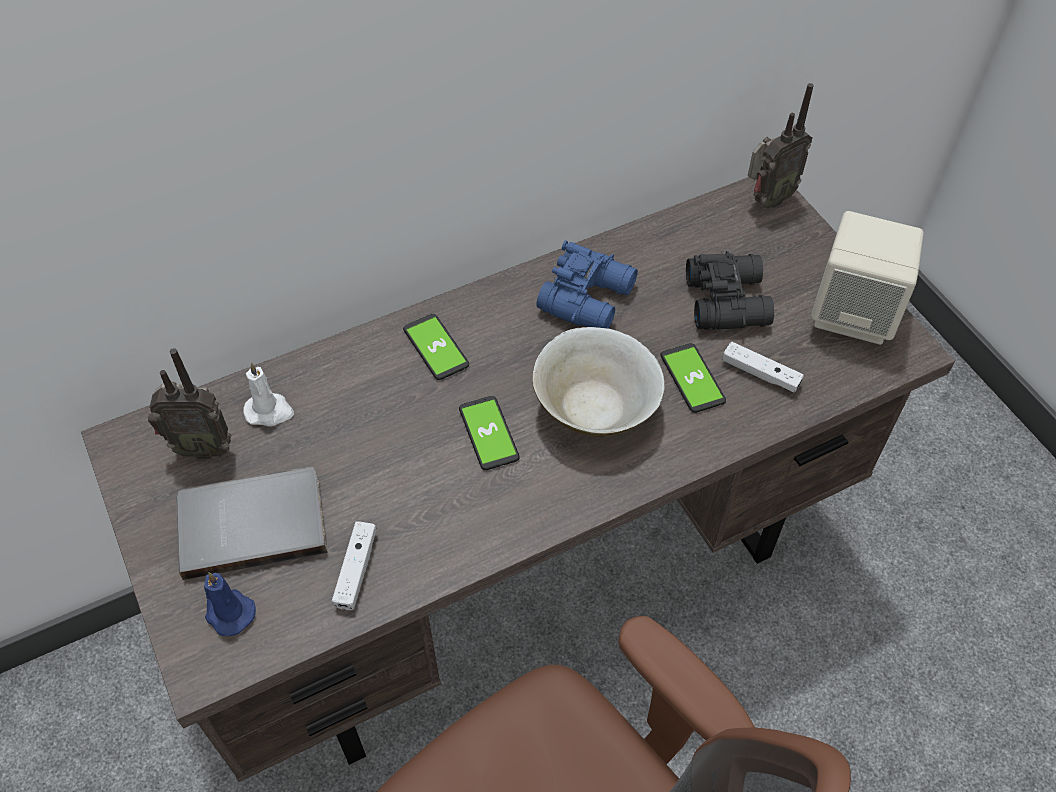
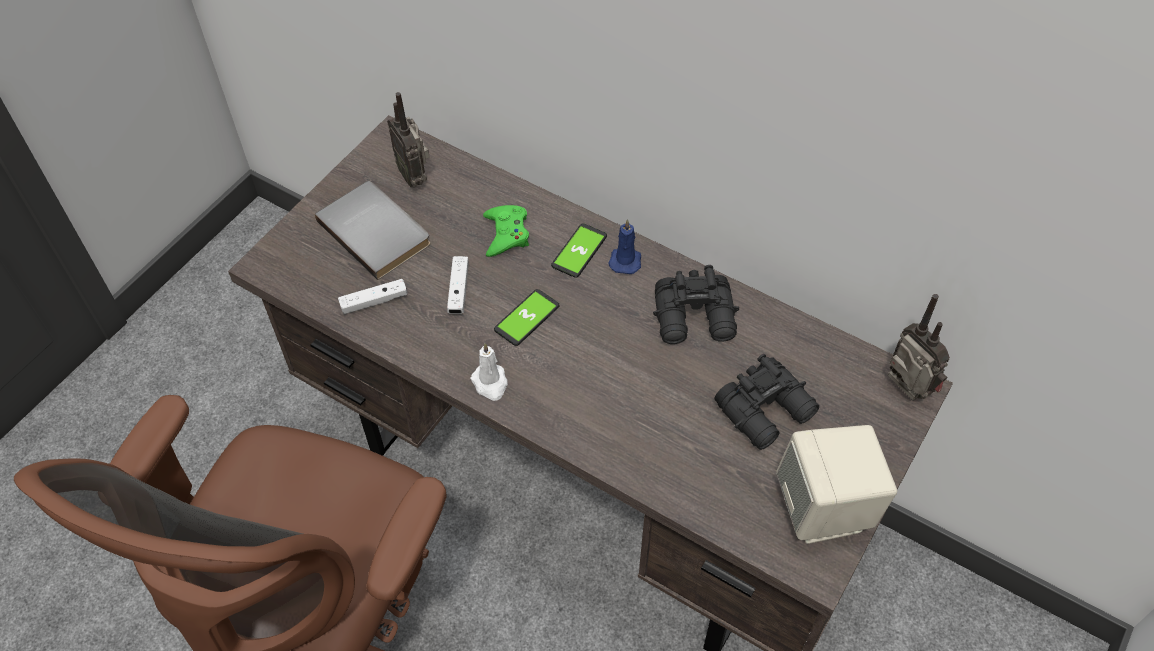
camera: 60 degrees right, 0 degrees up
blue candle [204,572,256,636] -> blue candle moved to [608,219,641,274]
white candle [243,362,294,427] -> white candle moved to [470,343,508,401]
beige bowl [532,327,665,437] -> none
blue binoculars [536,240,638,329] -> black binoculars [653,265,739,344]
phone [660,343,726,413] -> none
white game controller [723,342,804,392] -> white game controller moved to [447,256,469,314]
radio [748,83,814,209] -> radio turned 150 degrees counterclockwise [888,294,950,400]
none -> green game controller [483,205,529,257]

